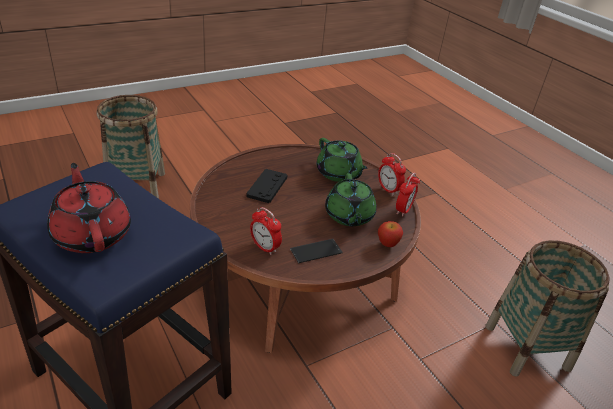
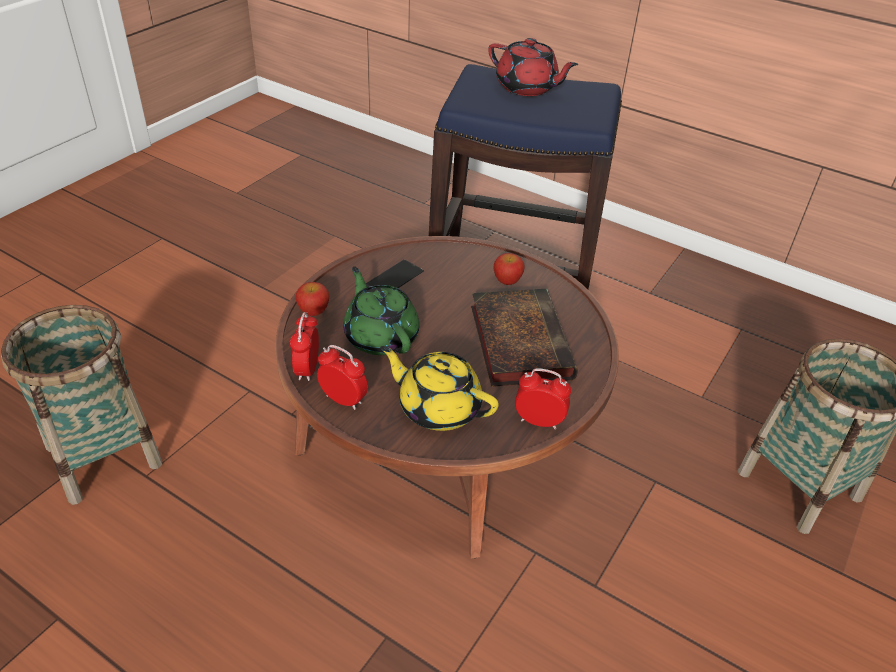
camera: 155 degrees right, 5 degrees up
black game controller [246,169,287,203] -> book [471,289,578,387]
alarm clock [250,207,282,255] -> alarm clock moved to [515,368,571,430]
green teapot [317,138,368,182] -> yellow teapot [380,346,499,431]
none -> apple [494,253,525,285]

